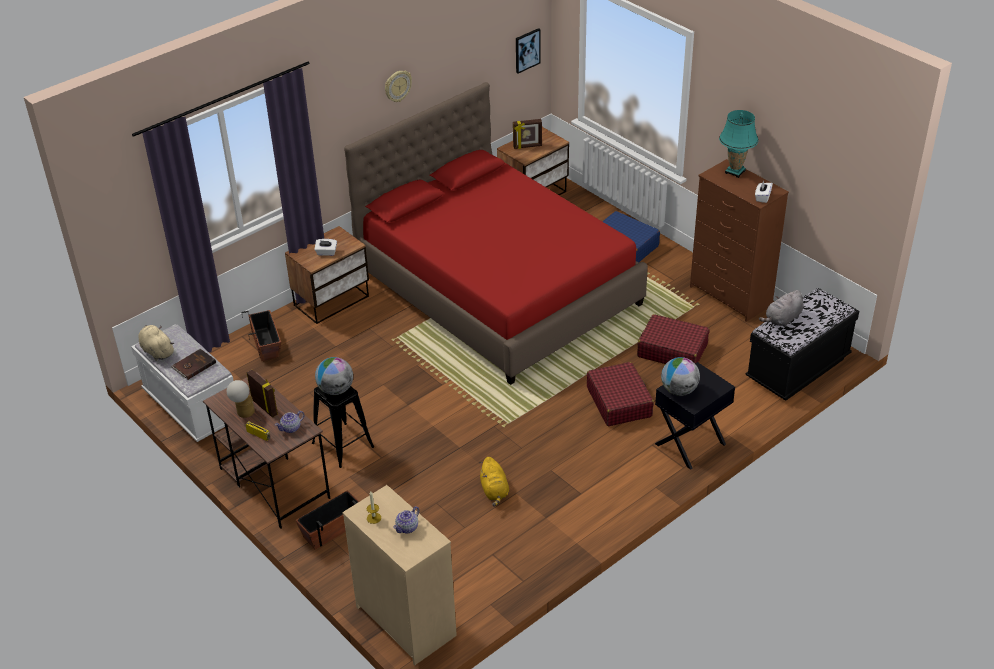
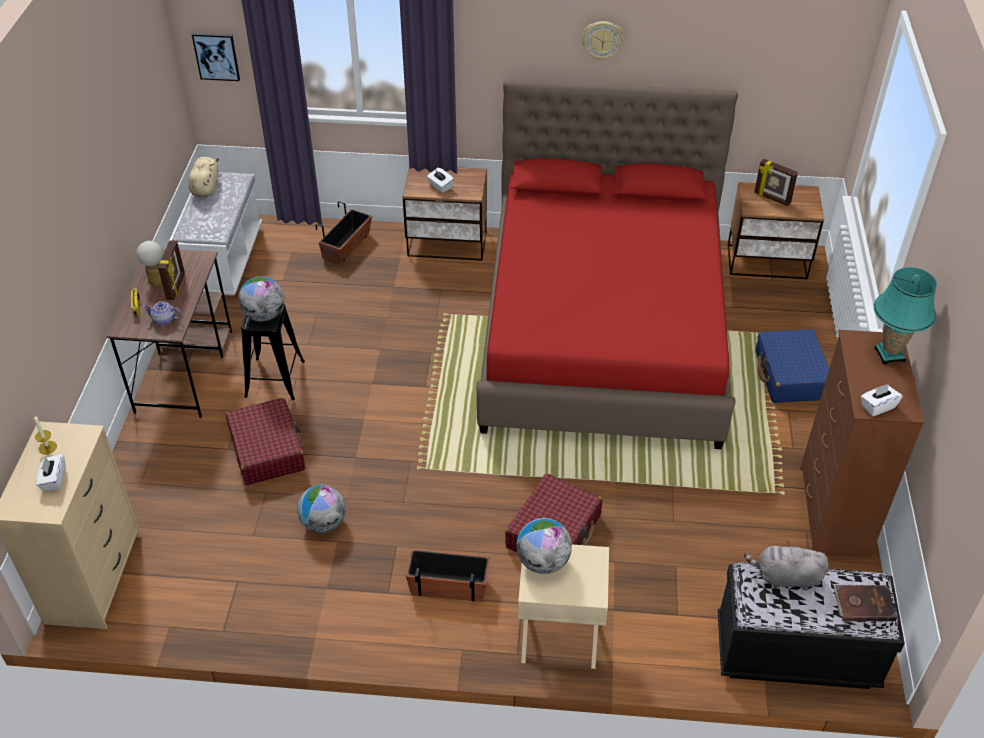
camera: 45 degrees right, 5 degrees up
brown book [172,349,216,380] -> brown book moved to [834,585,897,621]
planter [296,490,359,550] -> planter moved to [406,549,490,602]
teapot [393,506,420,534] -> white tissue box [36,454,66,491]
yellow plush toy [479,457,509,506] -> globe [297,485,346,533]
picture [516,28,540,74] -> picture moved to [192,33,240,81]
red suitcase [637,314,710,364] -> red suitcase moved to [226,398,305,485]
black nightstand [655,362,735,470] -> beige nightstand [518,544,609,669]

